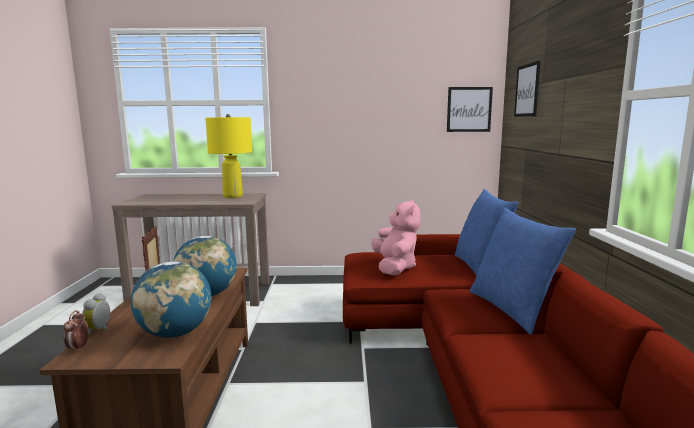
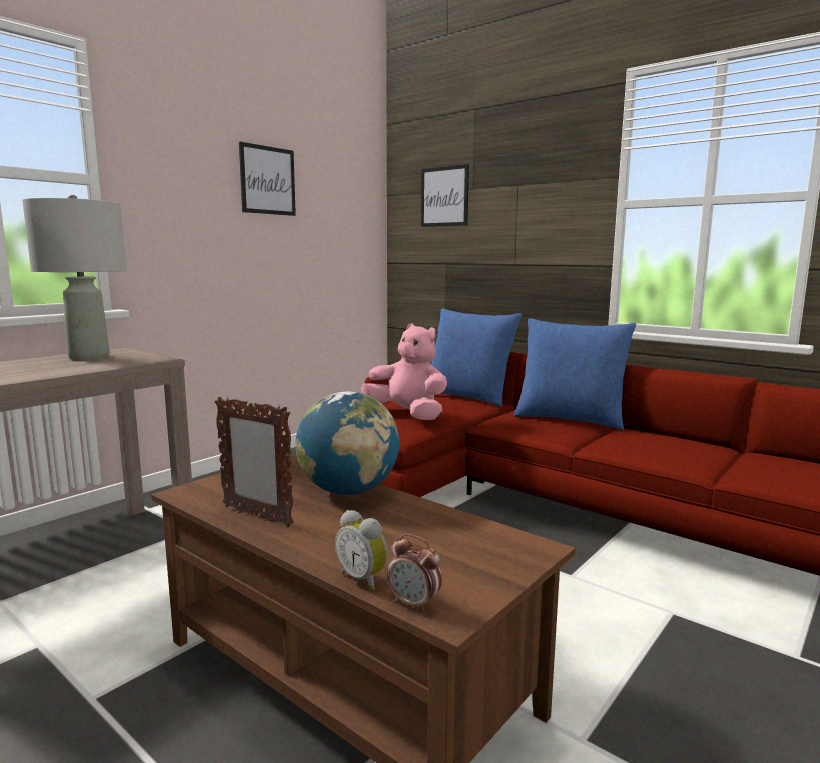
camera: 50 degrees left, 0 degrees up
globe [131,261,212,338] -> none
yellow table lamp [205,114,252,198] -> grey table lamp [22,195,126,360]
picture [447,87,493,132] -> picture moved to [239,142,296,216]

